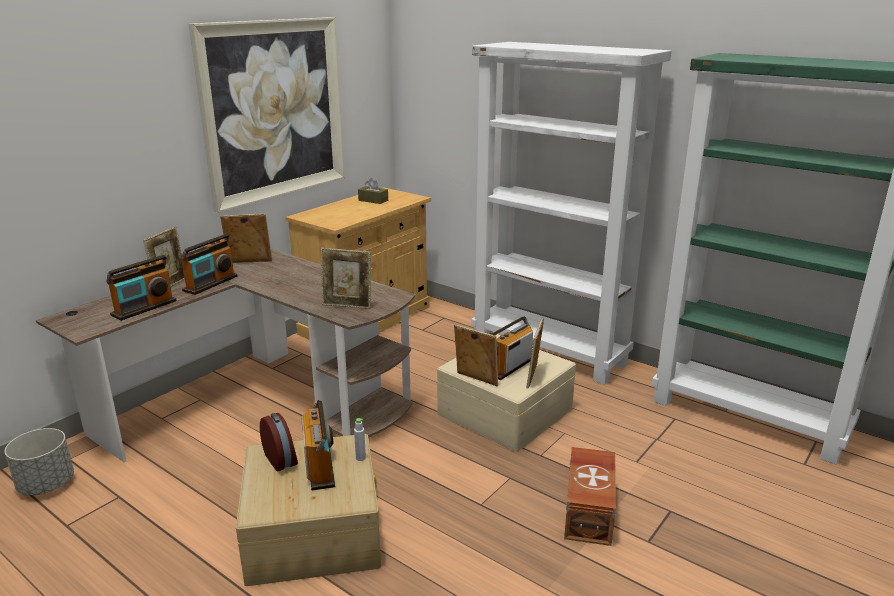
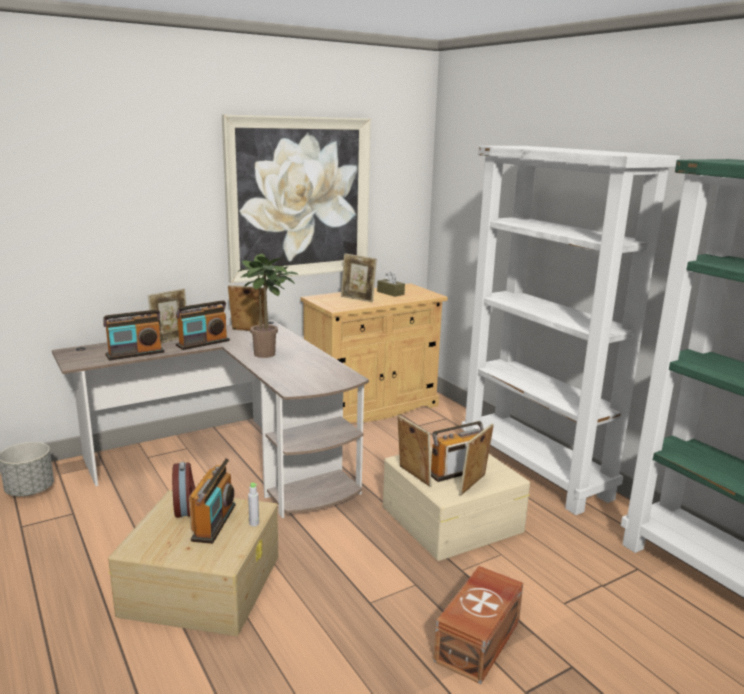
camera: 20 degrees right, 5 degrees down
picture frame [321,248,371,309] -> picture frame moved to [341,253,377,302]
none -> potted plant [239,254,298,358]

